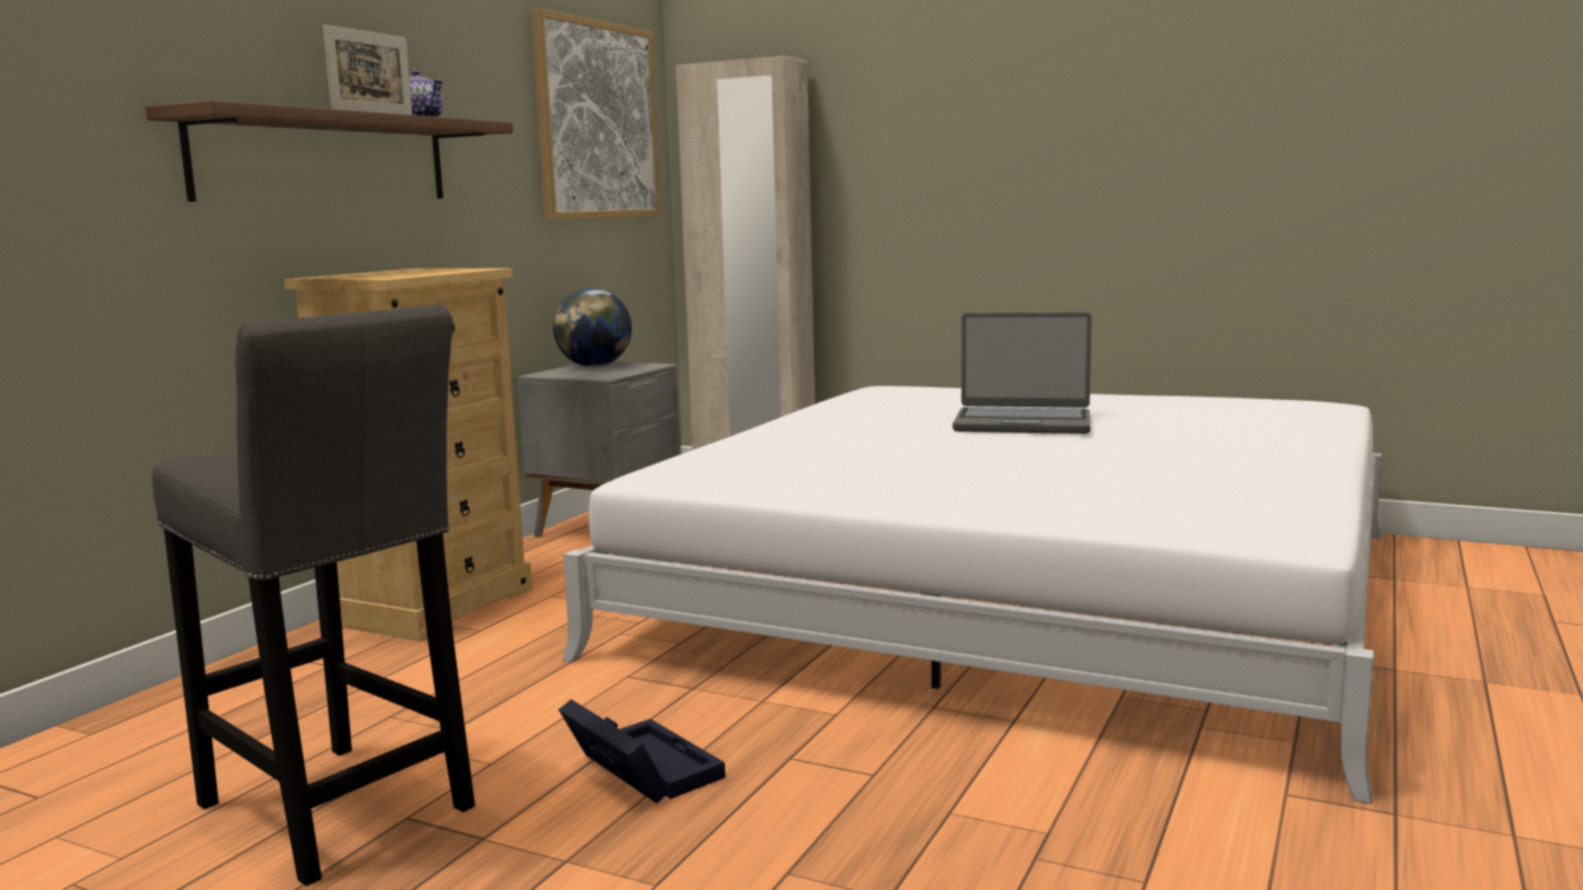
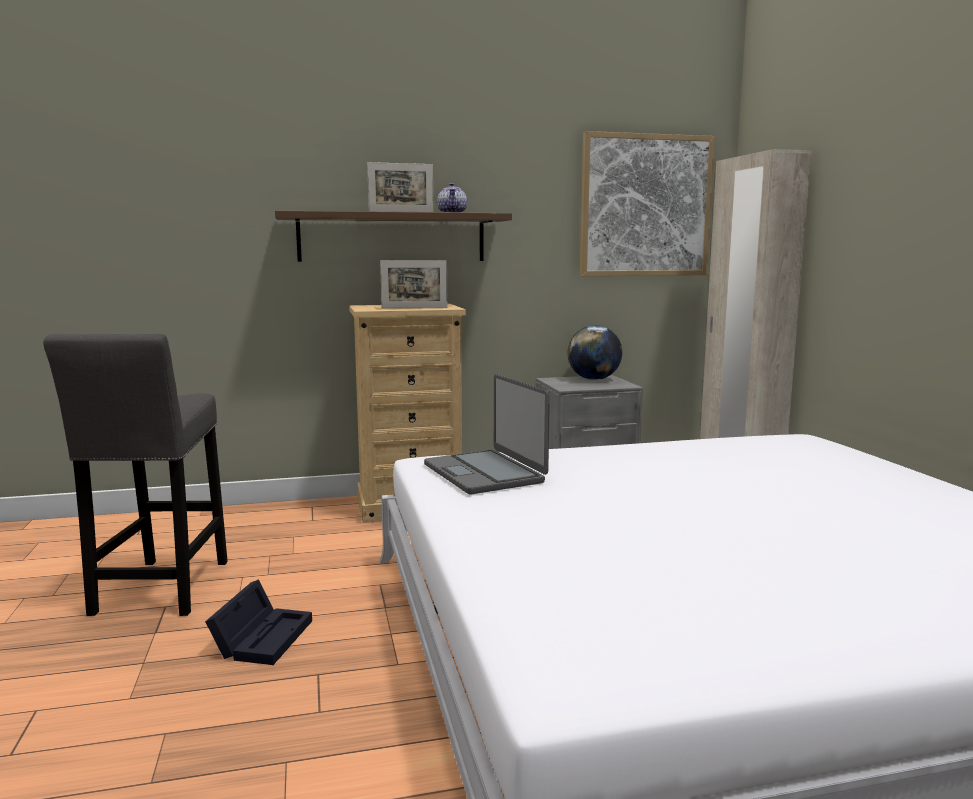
camera: 50 degrees right, 0 degrees up
laptop [953,312,1092,434] -> laptop moved to [424,374,550,494]
none -> picture frame [380,260,448,309]

